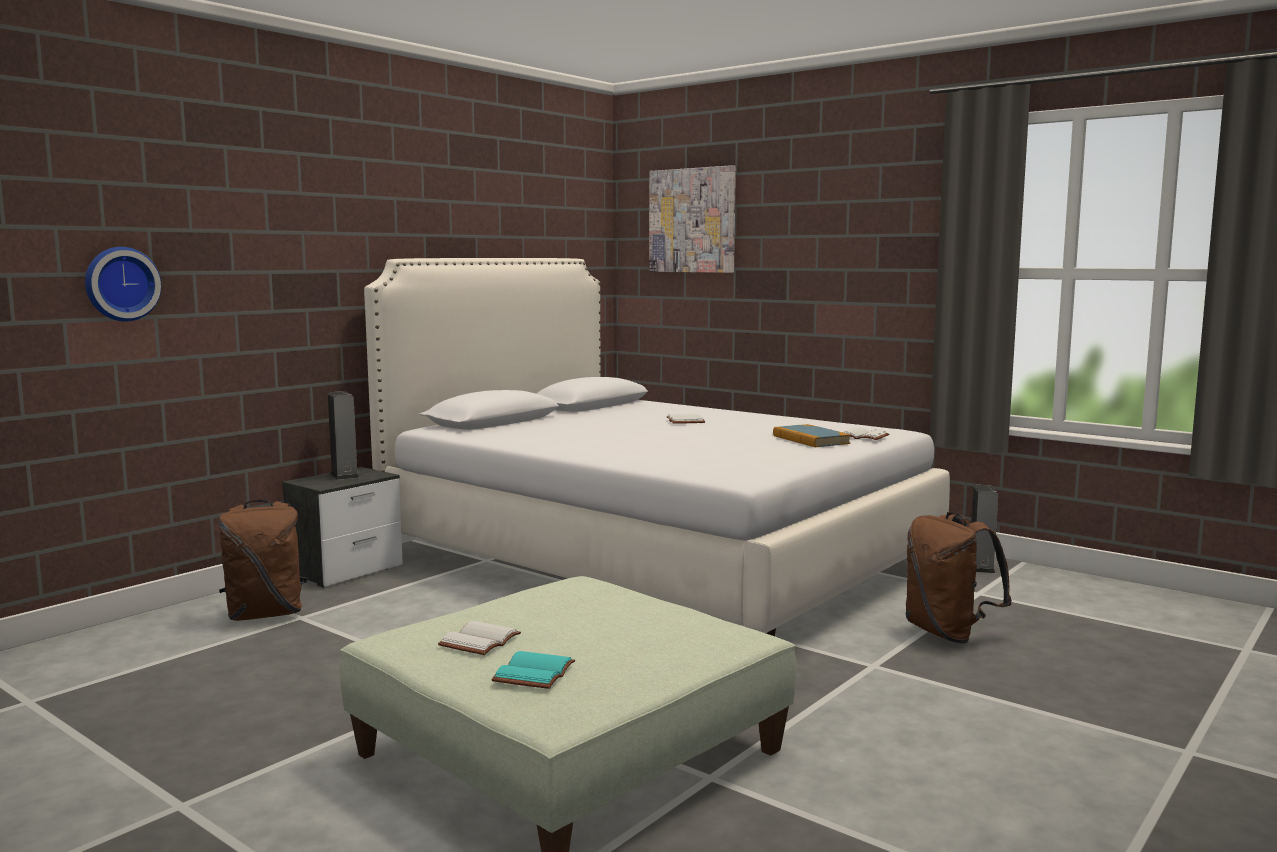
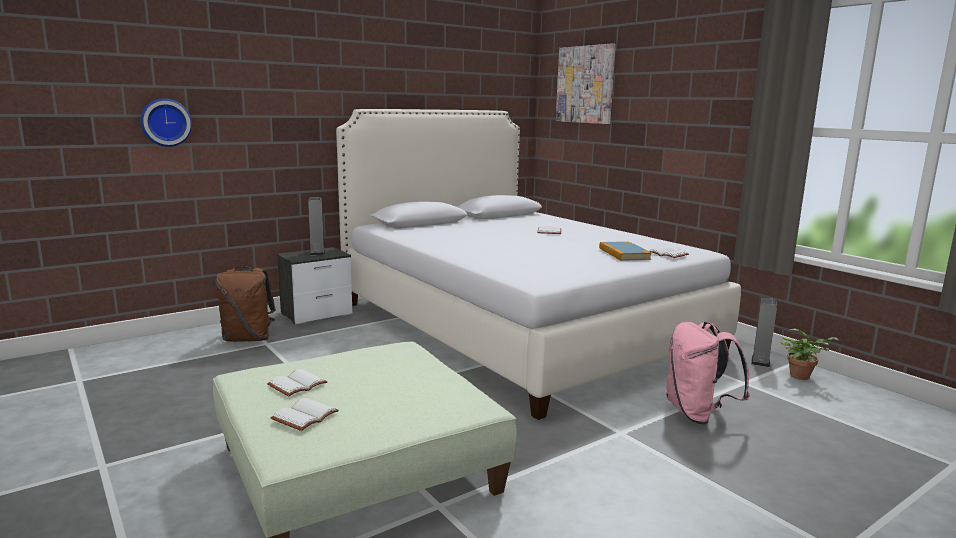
camera: 15 degrees right, 5 degrees up
turquoise book [491,651,575,689] -> white book [271,398,339,431]
brown backpack [906,512,1012,643] -> pink backpack [666,321,750,425]
none -> potted plant [781,328,839,380]

